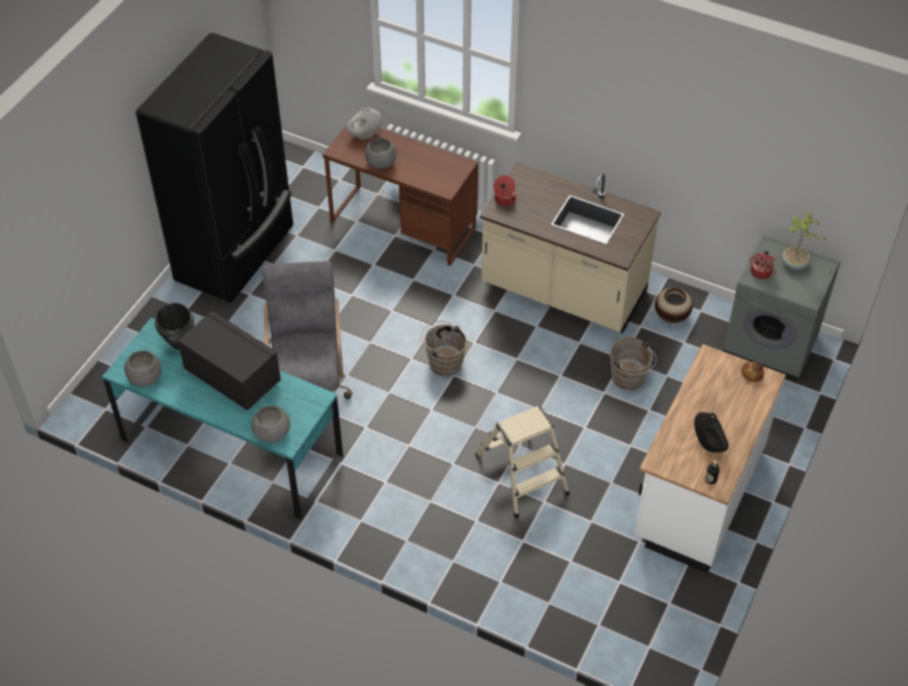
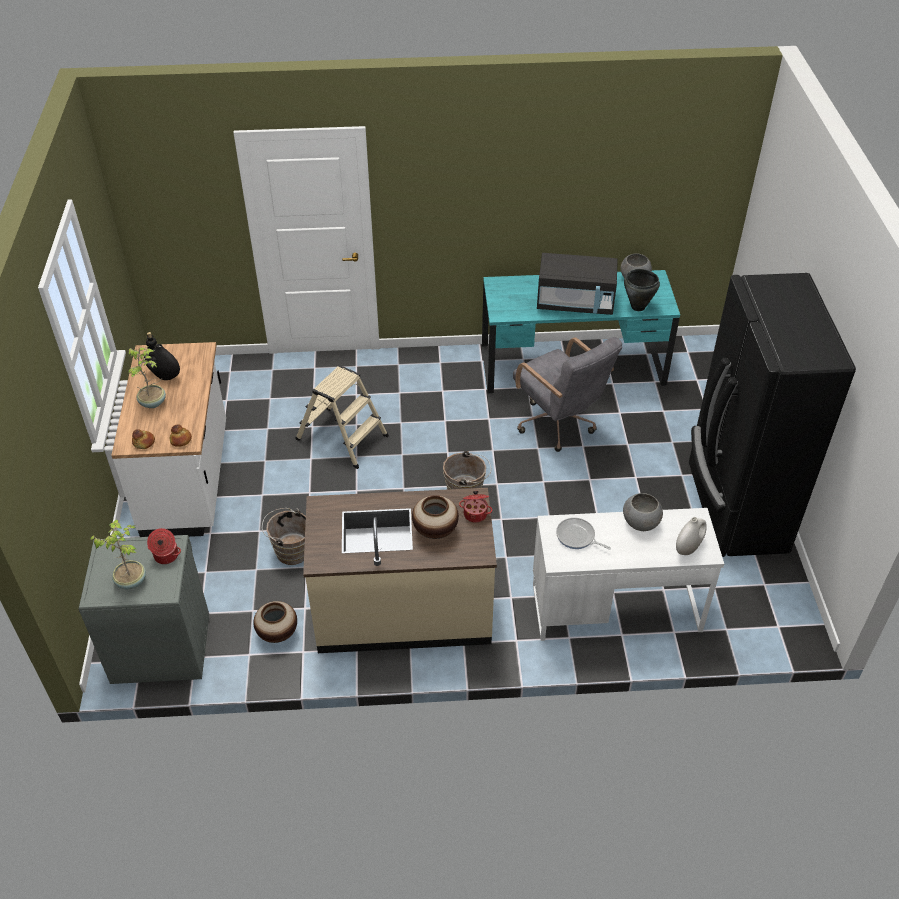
camera: 150 degrees right, 5 degrees down
grey bowl [251,406,290,442] -> none
brown desk [322,118,478,266] -> white desk [533,508,724,641]
none -> potted plant [128,346,166,408]
none -> bread [170,424,192,447]
none -> vase [412,495,459,539]
none -> frying pan [556,518,611,550]

